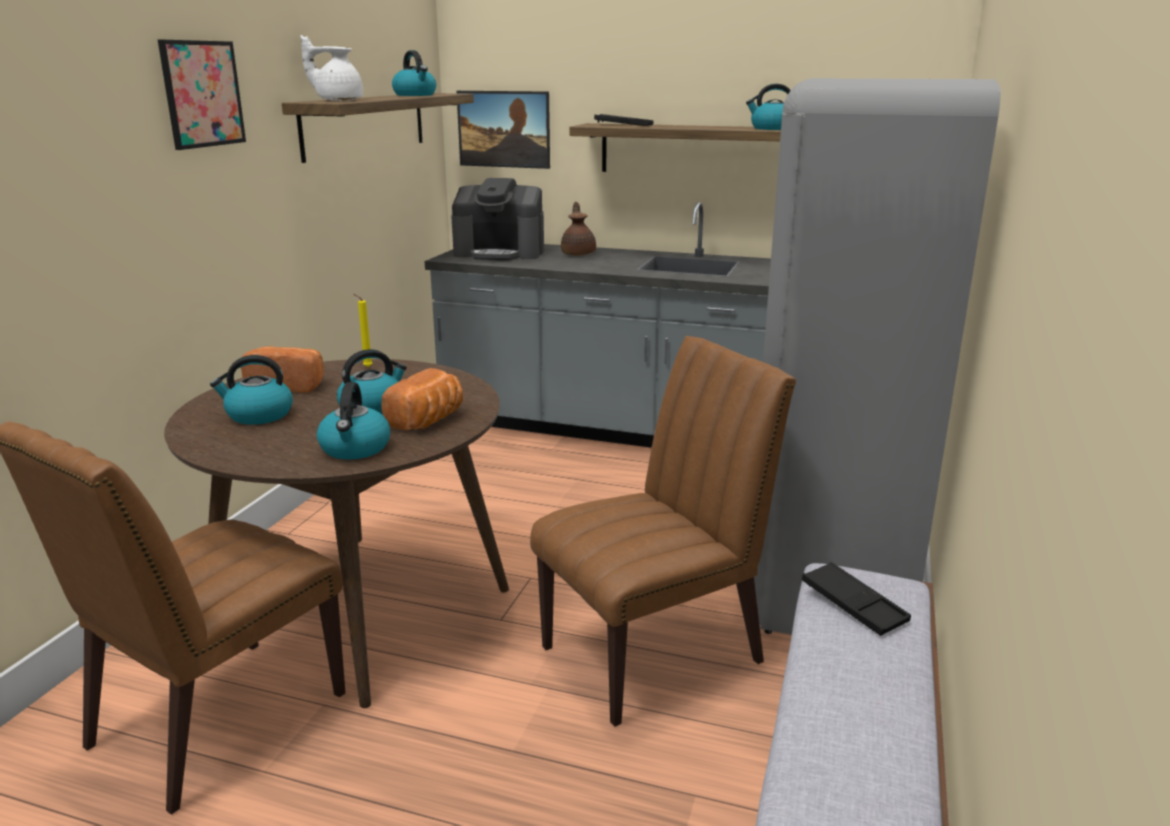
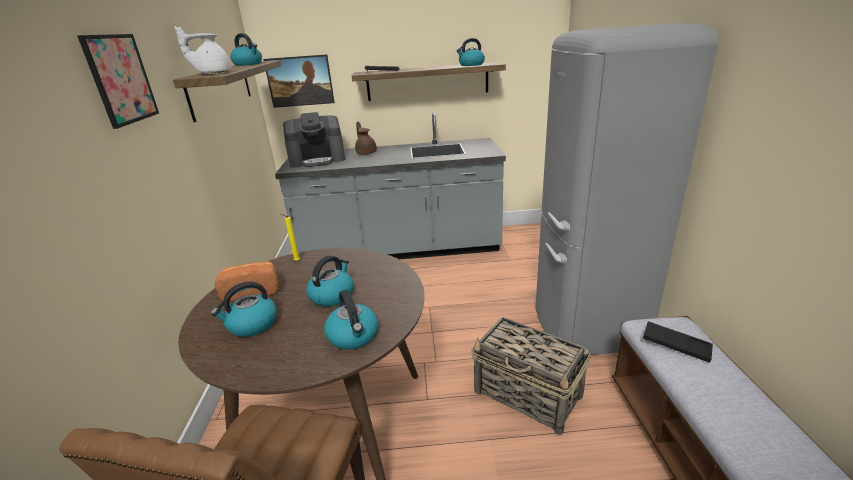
camera: 20 degrees left, 5 degrees up
bread [382,368,463,430] -> none
brown chair [530,336,796,727] -> basket [471,317,591,435]

